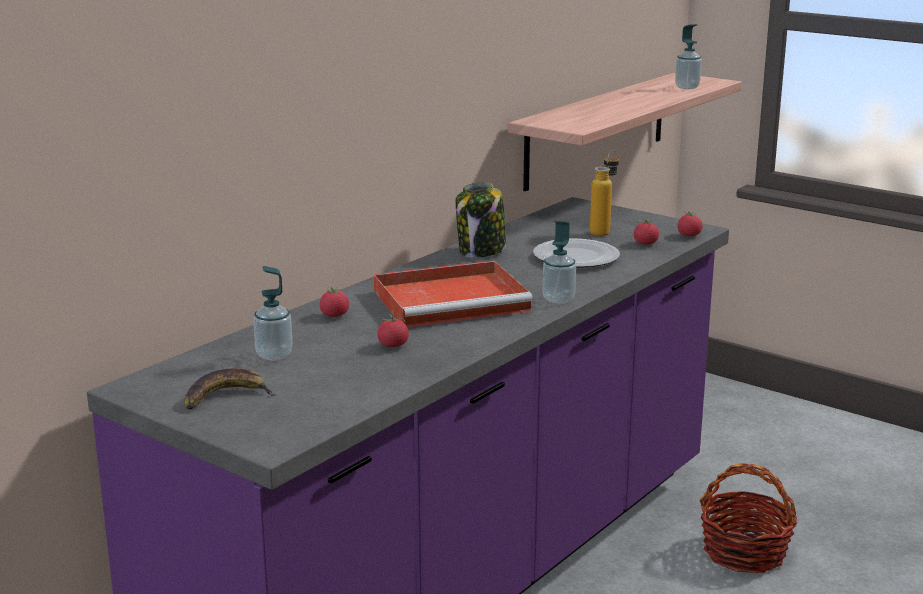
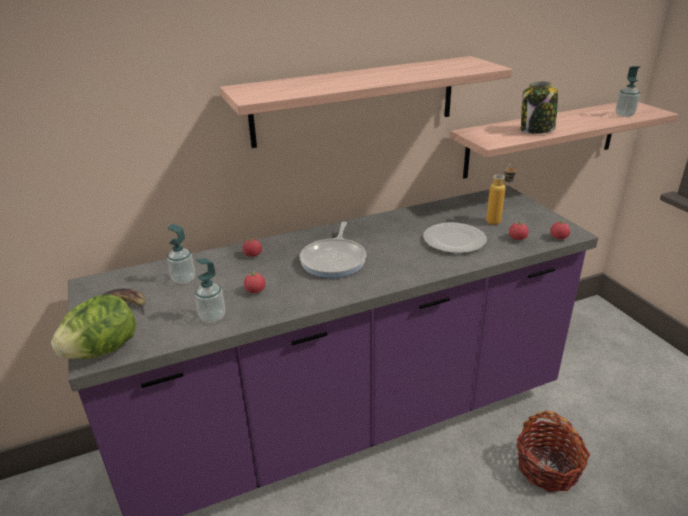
camera: 30 degrees right, 10 degrees up
red tray [374,261,533,327] -> frying pan [300,221,366,278]
jar [456,182,507,258] -> jar moved to [521,82,558,134]
soap dispenser [543,221,576,304] -> soap dispenser moved to [195,258,225,323]
none -> lettuce [51,294,136,359]
none -> shelf [220,56,512,148]

